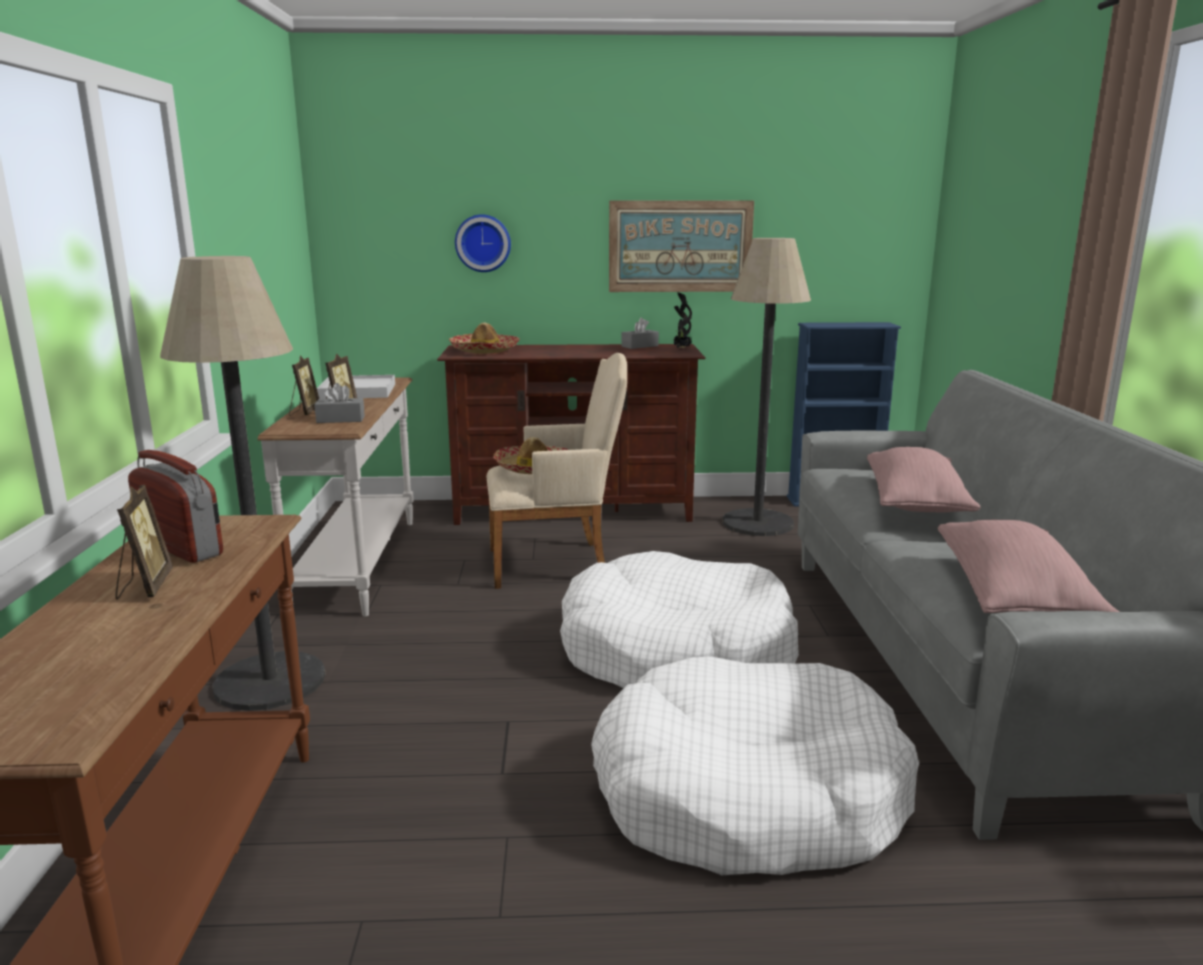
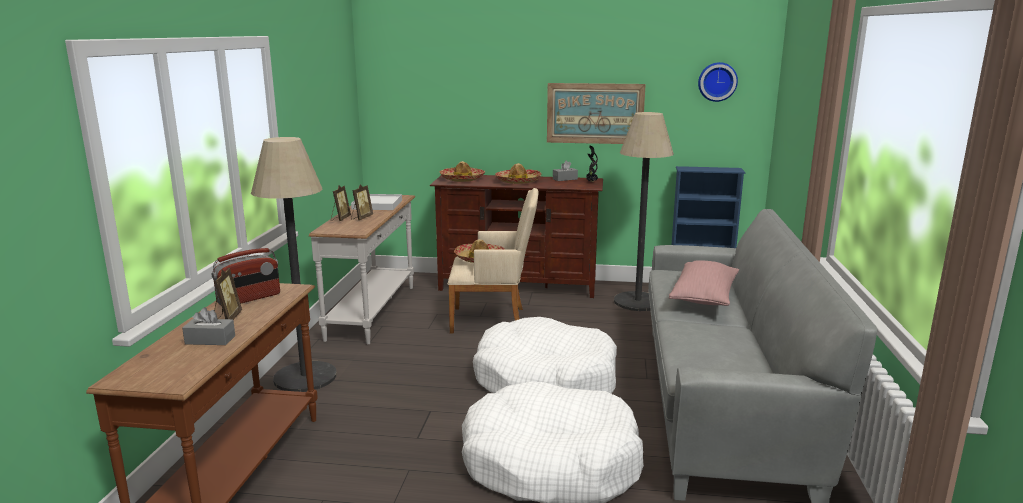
camera: 10 degrees right, 0 degrees up
radio [128,450,223,563] -> radio turned 90 degrees clockwise [212,248,280,305]
grey tissue box [314,383,365,423] -> grey tissue box moved to [182,307,235,345]
wall clock [455,214,511,272] -> wall clock moved to [698,62,738,102]
pink pillow [938,520,1119,613] -> none
none -> hat [495,163,542,184]

